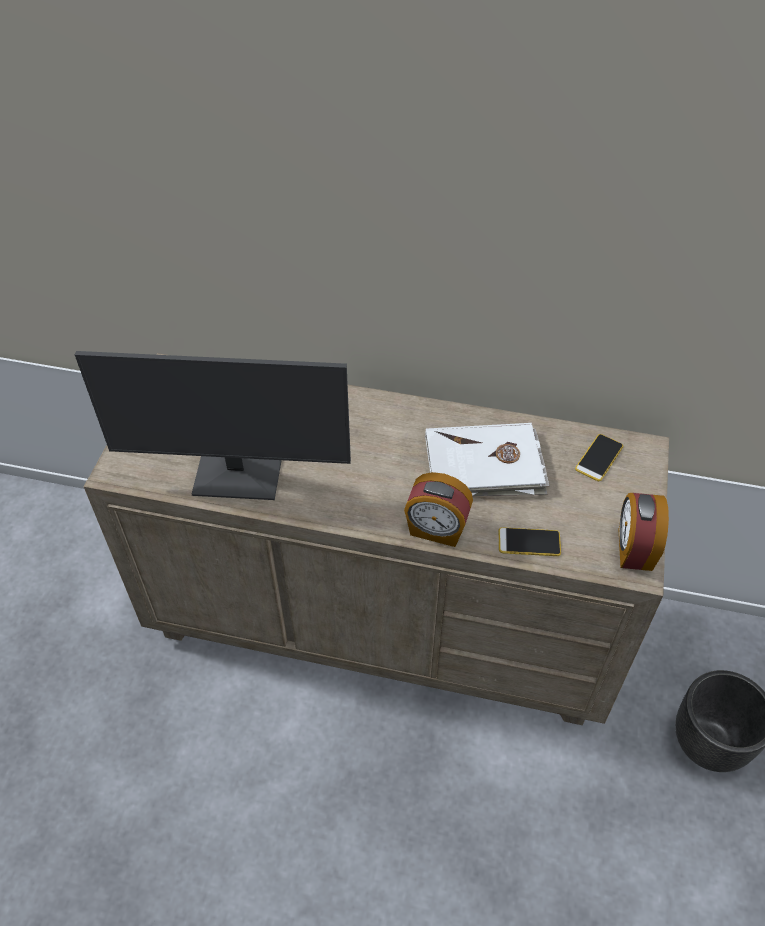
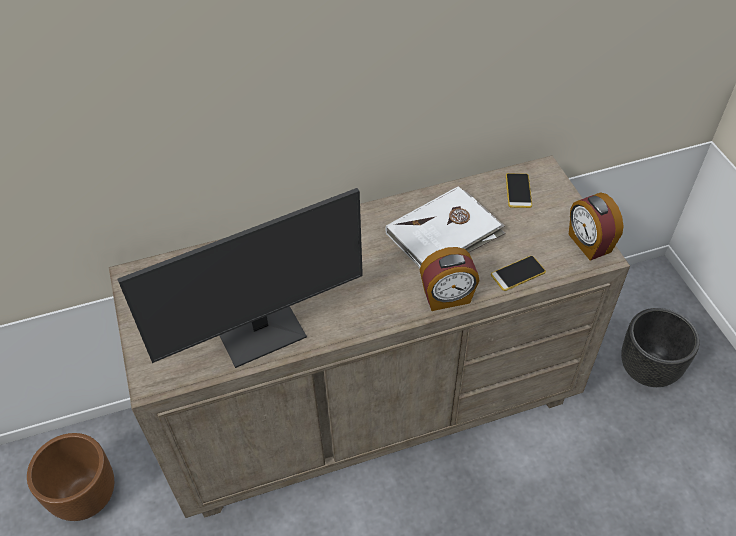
camera: 30 degrees left, 0 degrees up
none -> brown planter [27,433,114,521]

